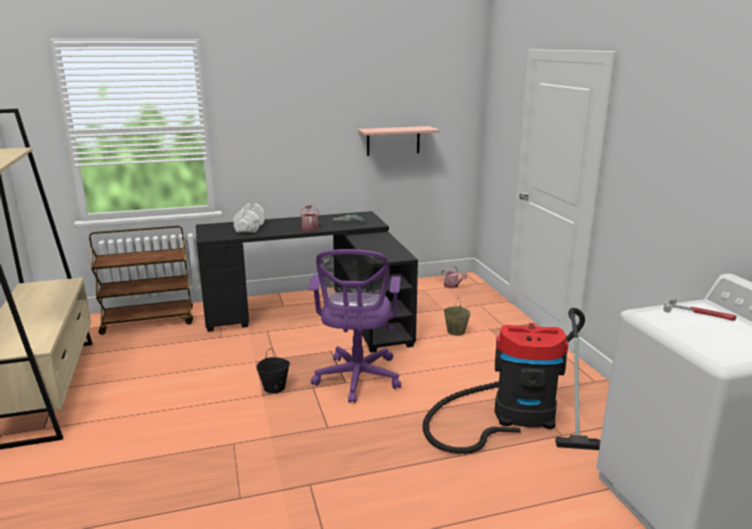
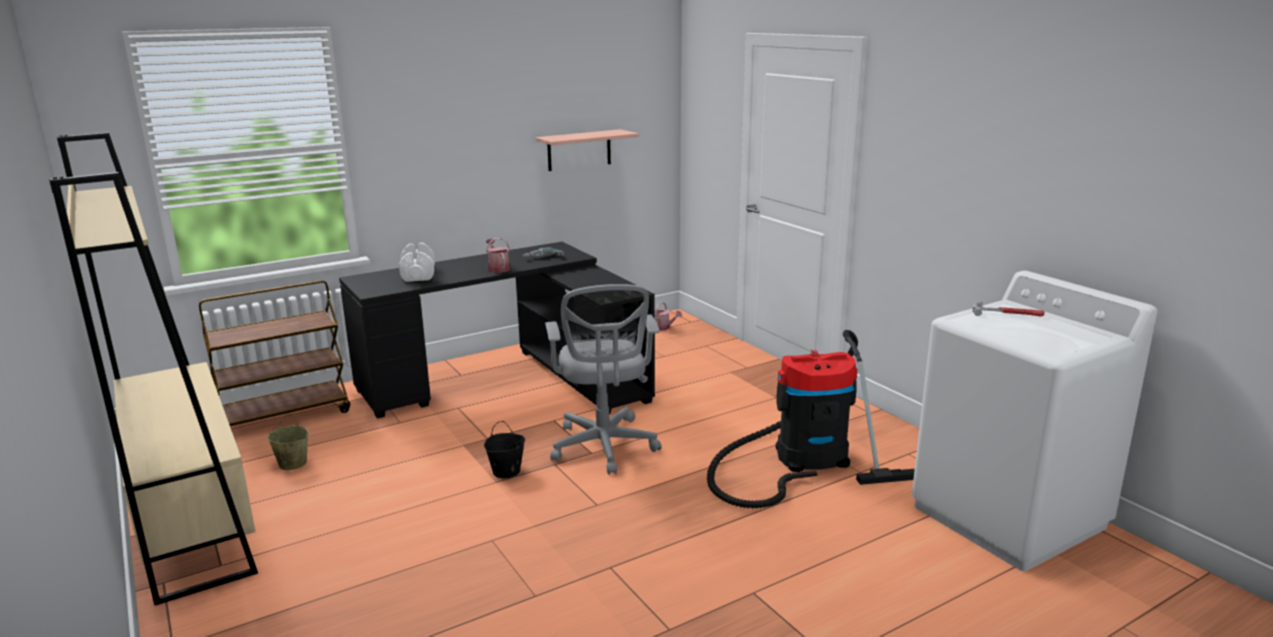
camera: 15 degrees left, 0 degrees up
purple office chair [308,249,401,403] -> grey office chair [545,284,662,475]
beige bucket [443,297,471,336] -> beige bucket moved to [268,414,309,470]

